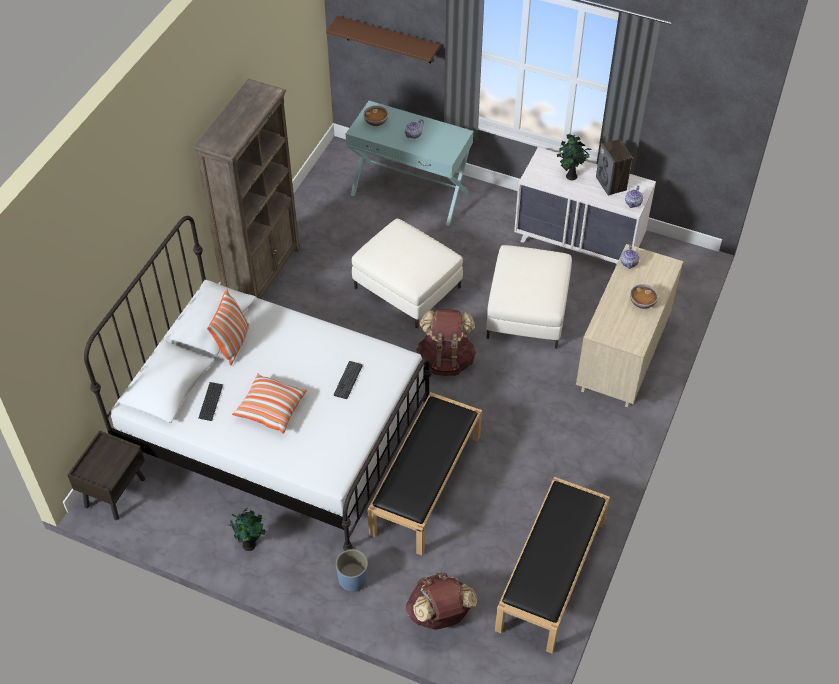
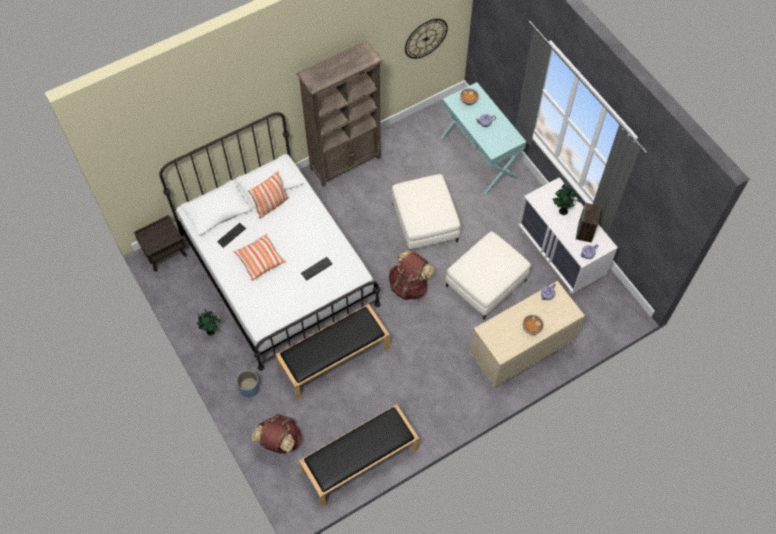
camera: 35 degrees right, 10 degrees up
brown shelf [326,16,441,63] -> none
none -> wall clock [405,19,448,59]

